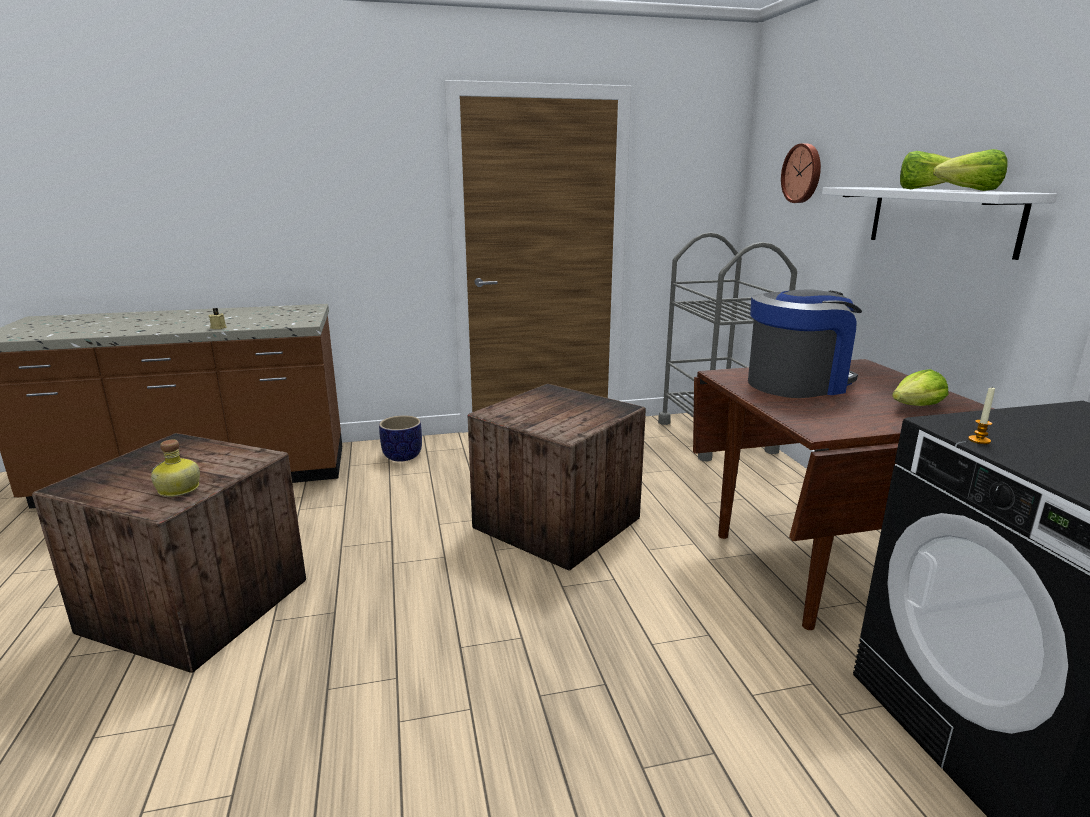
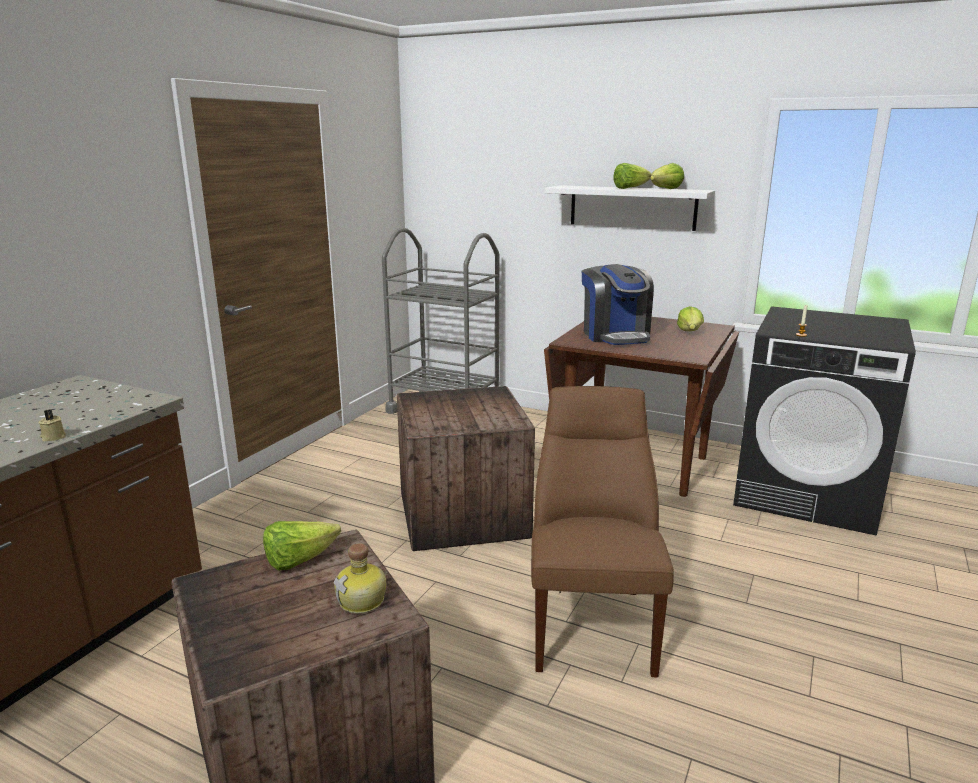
camera: 50 degrees left, 0 degrees up
planter [379,415,422,462] -> none
coffee machine [748,290,862,398] -> coffee machine turned 150 degrees clockwise [582,264,654,345]
wall clock [781,143,821,203] -> none
none -> lettuce [263,521,341,571]
none -> brown chair [531,386,674,677]

